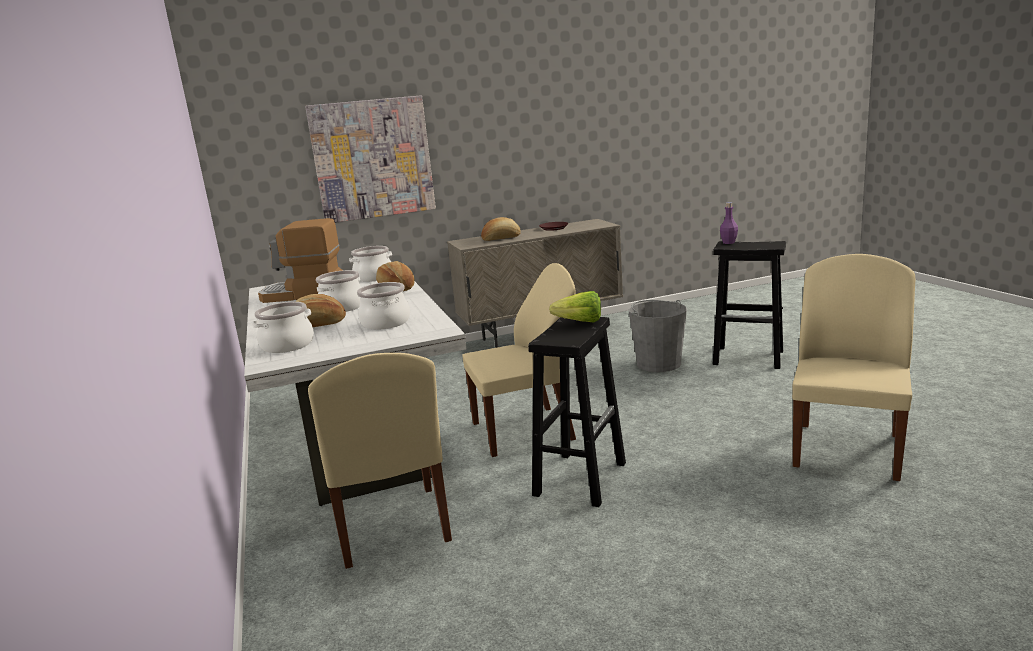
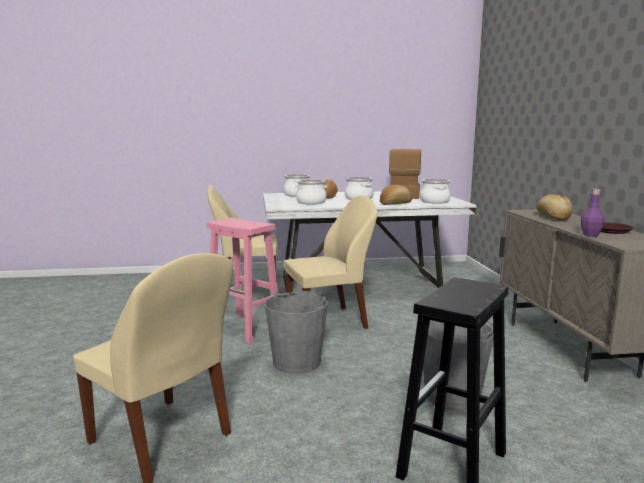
camera: 100 degrees right, 5 degrees down
picture [305,95,436,223] -> none
beige chair [462,263,576,457] -> beige chair turned 105 degrees counterclockwise [284,195,378,329]
black stool [528,317,626,507] -> pink stool [207,218,278,344]
lettuce [549,291,601,323] -> none
purple bottle [720,202,738,244] -> purple bottle moved to [581,189,605,237]
none -> grey bucket [265,291,328,374]

